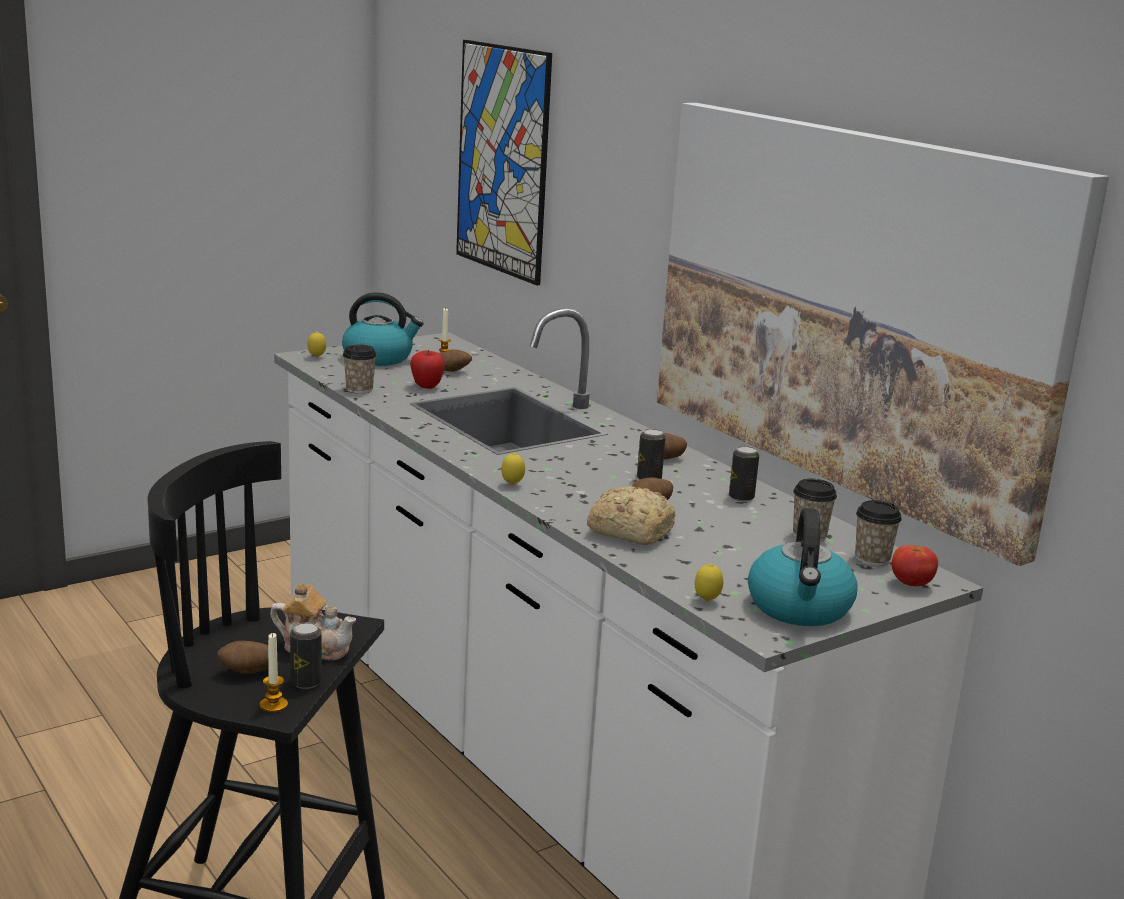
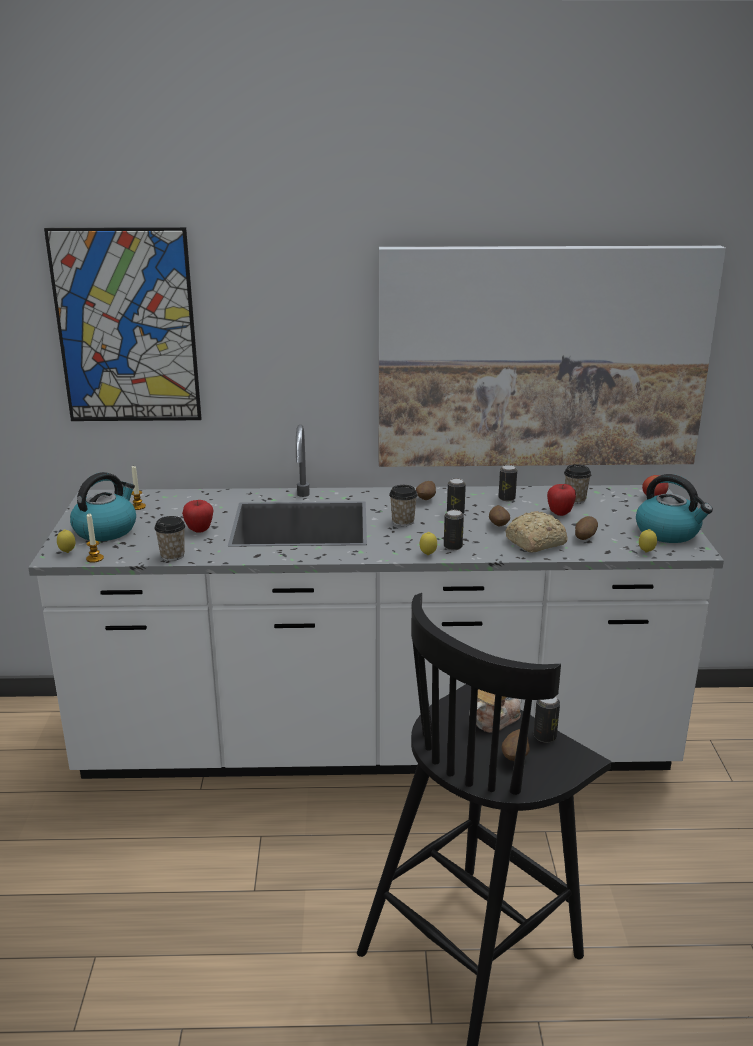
camera: 55 degrees left, 5 degrees up
candle [260,632,288,712] -> candle moved to [86,514,104,563]
potato [440,349,472,372] -> potato moved to [575,516,598,540]
cup [855,500,902,566] -> cup moved to [389,485,418,526]
none -> can [444,510,464,550]
none -> apple [547,484,576,516]

